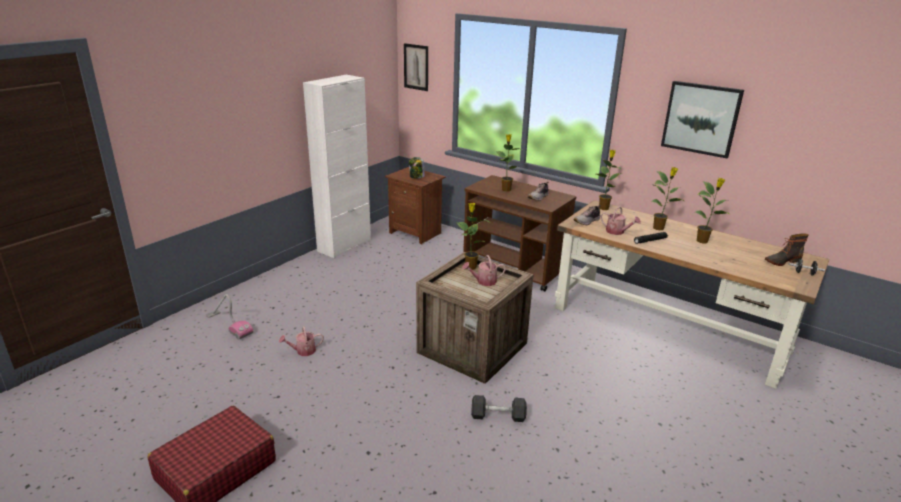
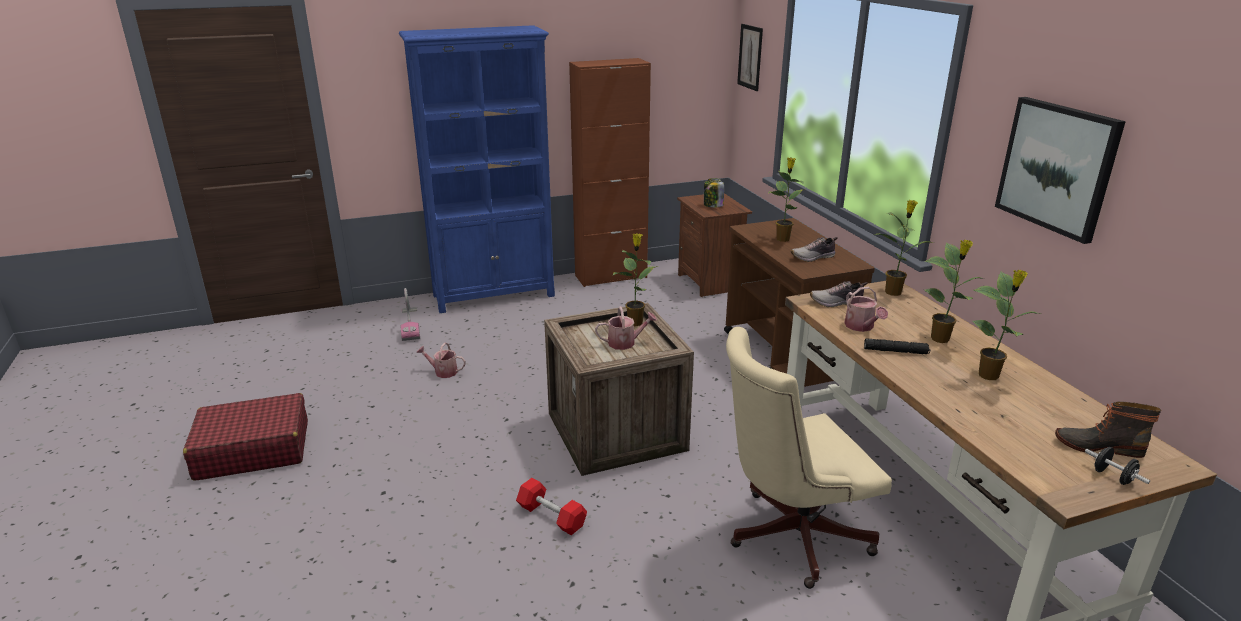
camera: 35 degrees right, 0 degrees up
white cabinet [303,75,371,258] -> brown cabinet [569,58,651,287]
watering can [462,255,506,286] -> watering can turned 150 degrees clockwise [595,306,657,350]
grey dumbbell [471,395,527,422] -> red dumbbell [516,478,587,535]
none -> blue bookcase [399,25,555,313]
none -> beige office chair [726,327,892,589]

